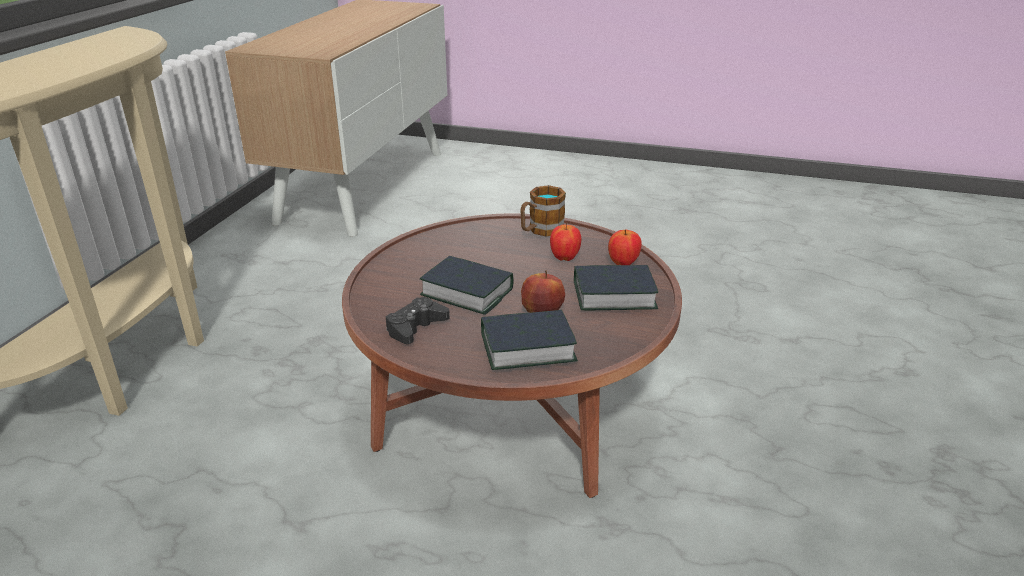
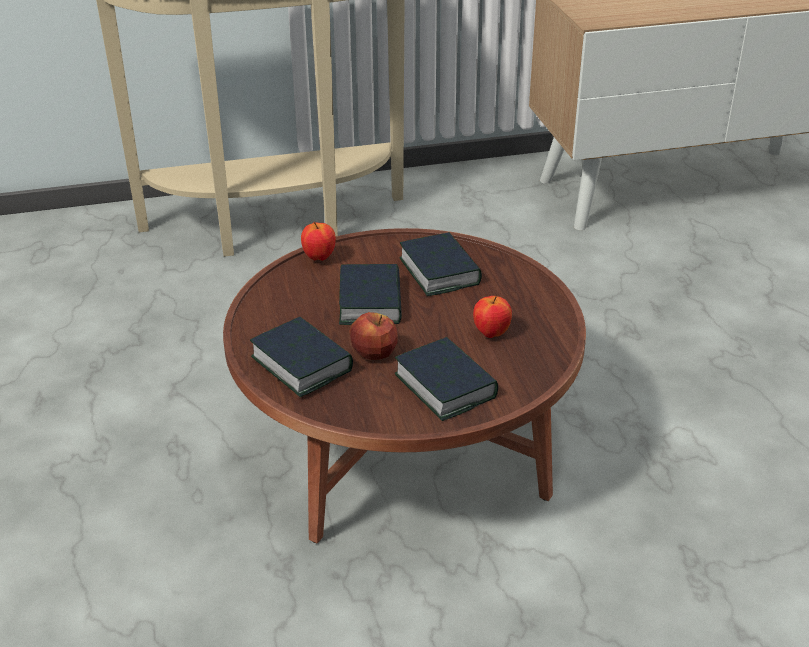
camera: 60 degrees right, 5 degrees up
black game controller [386,297,450,344] -> none
mug [520,185,566,237] -> none
apple [608,229,642,265] -> apple moved to [301,222,336,261]
none -> book [400,232,482,296]

